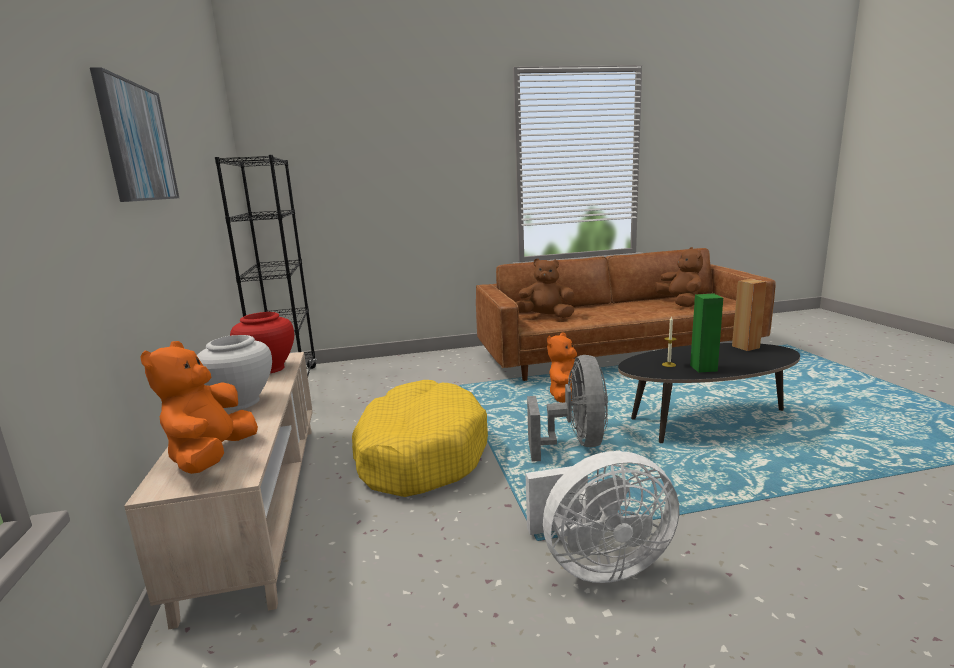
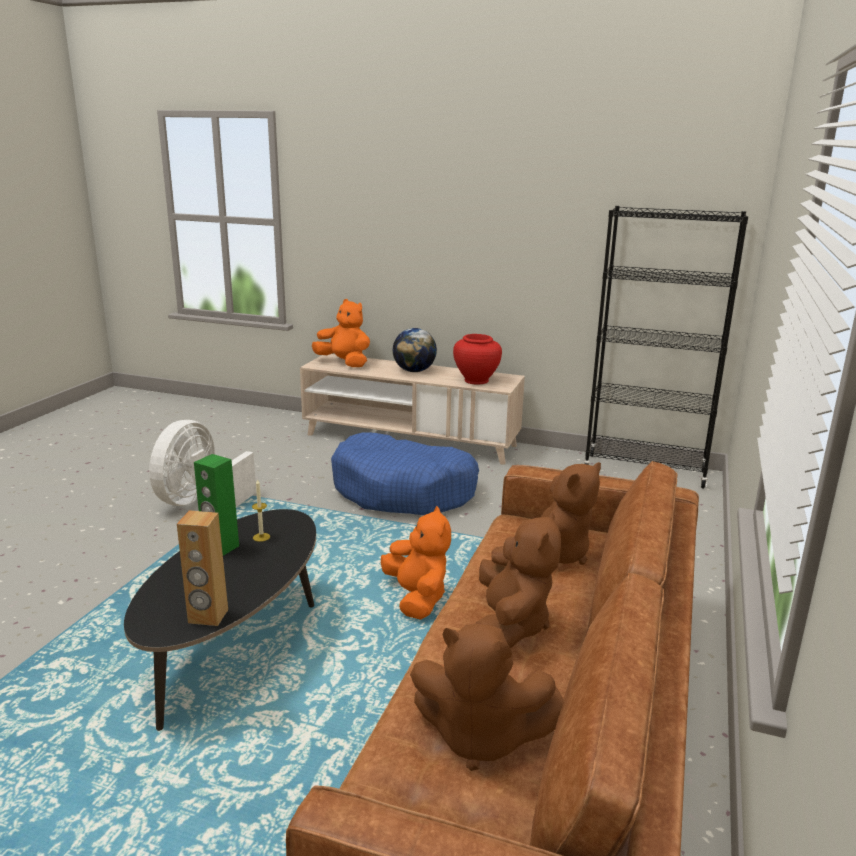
camera: 120 degrees right, 5 degrees up
picture [90,67,179,202] -> none
white vase [197,335,272,410] -> globe [393,328,437,372]
yellow dog bed [352,380,488,497] -> blue dog bed [331,433,479,515]
grey fan [527,355,608,461] -> none
none -> brown plush toy [476,512,561,648]

